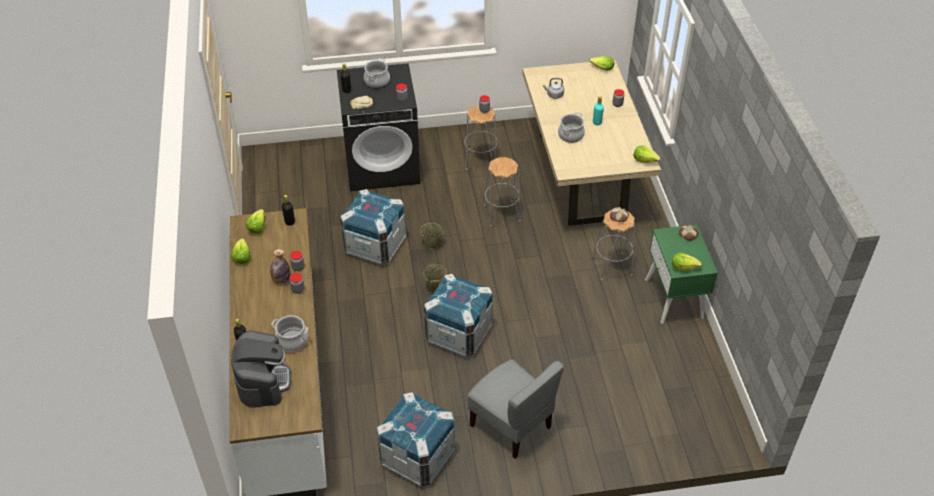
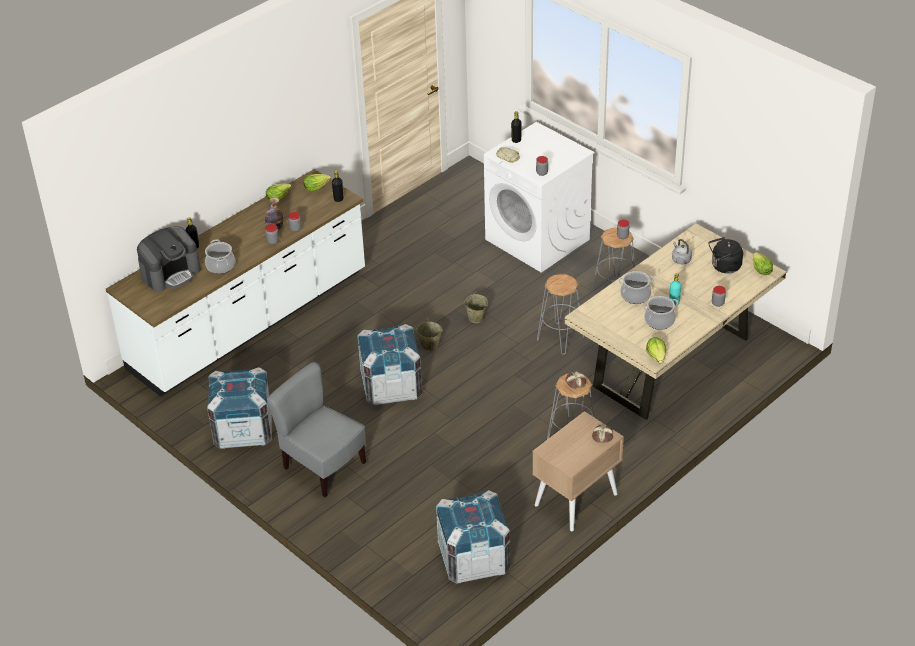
camera: 55 degrees right, 5 degrees down
black washing machine [337,63,420,191] -> white washing machine [484,122,594,273]
crate [340,189,406,265] -> crate moved to [436,490,510,584]
cooking pot [364,58,390,88] -> cooking pot moved to [643,296,678,330]
grey chair [468,359,564,459] -> grey chair turned 120 degrees clockwise [267,362,366,497]
green nightstand [645,225,718,324] -> beige nightstand [532,411,624,531]
lettuce [672,253,702,271] -> none
none -> black kettle [708,237,743,274]

